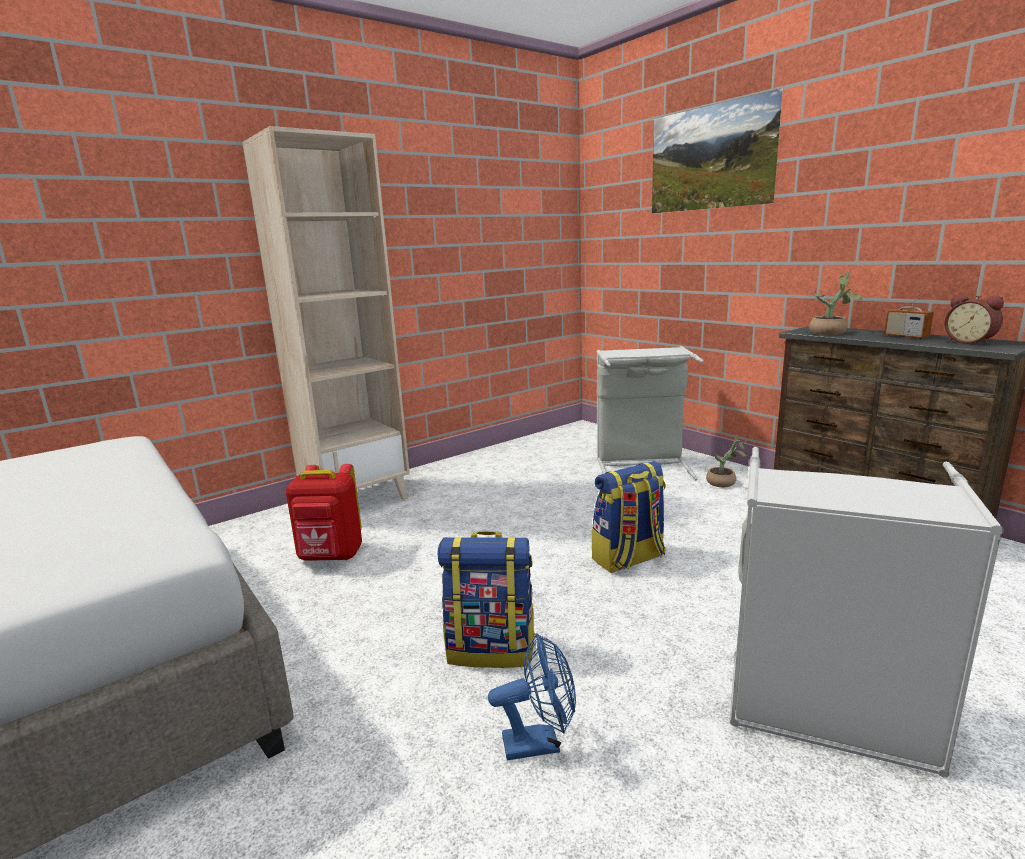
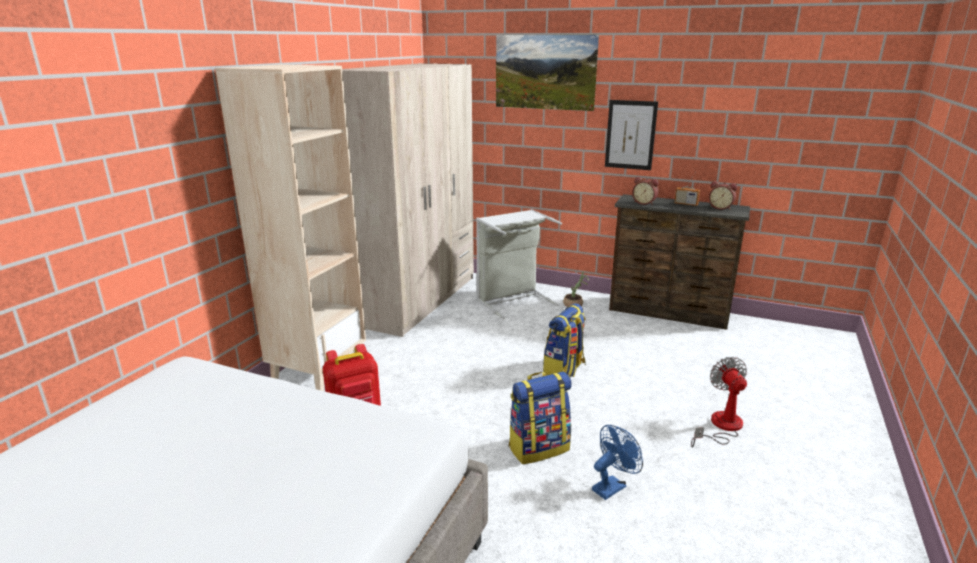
camera: 30 degrees left, 5 degrees up
grey laundry basket [730,447,1004,778] -> fan [691,357,747,448]
potted plant [809,271,863,335] -> alarm clock [632,177,659,205]
none -> beige wardrobe [342,63,474,337]
none -> picture [605,100,658,170]

